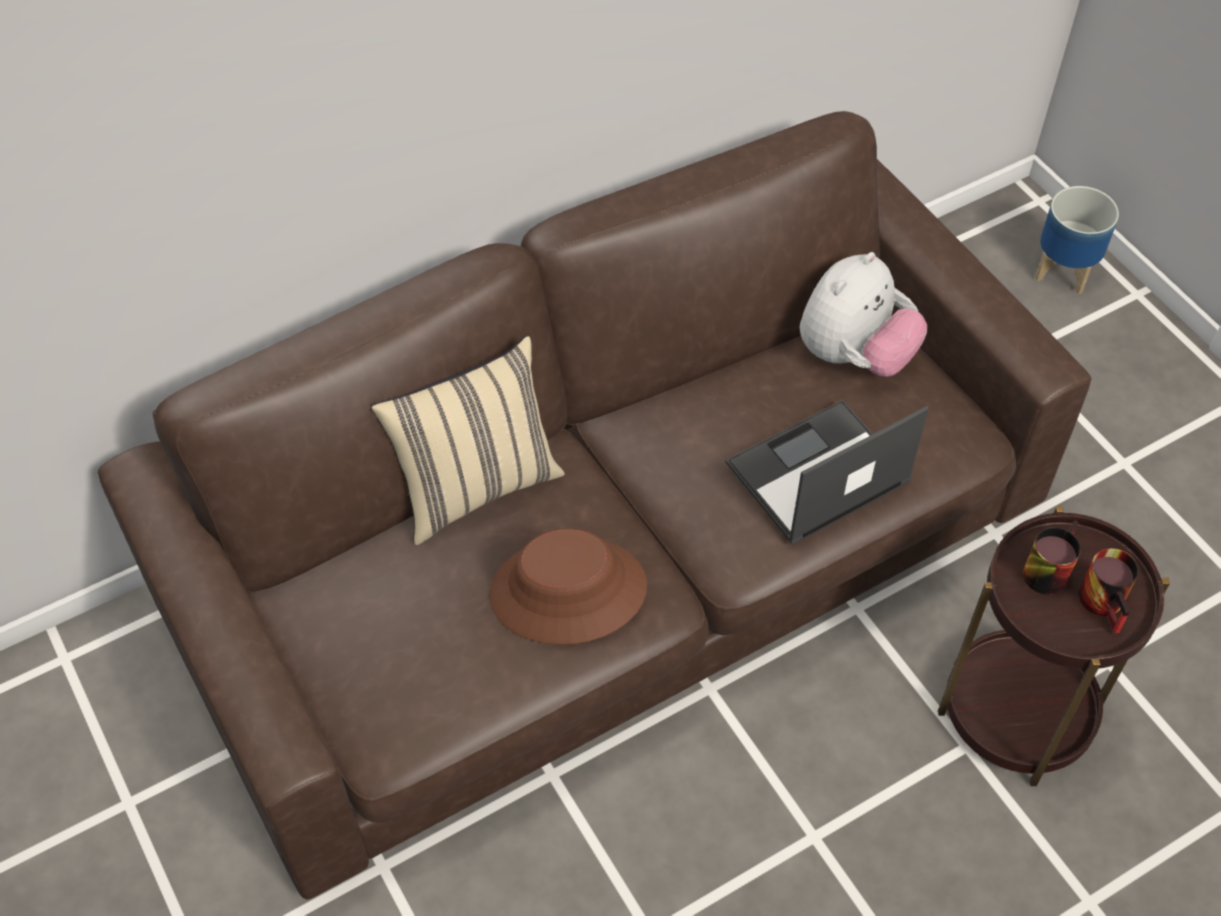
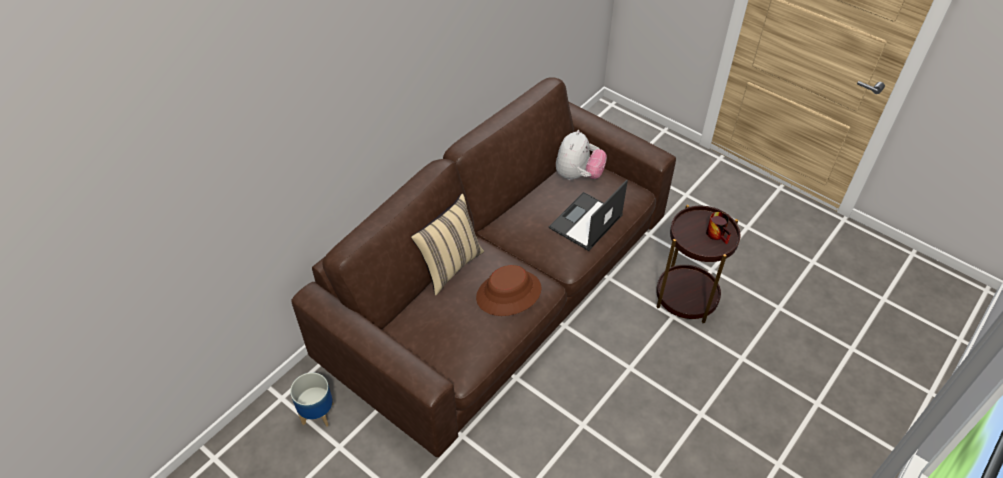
camera: 20 degrees left, 5 degrees down
mug [1023,521,1081,595] -> none
planter [1035,186,1119,294] -> planter moved to [290,372,334,427]

